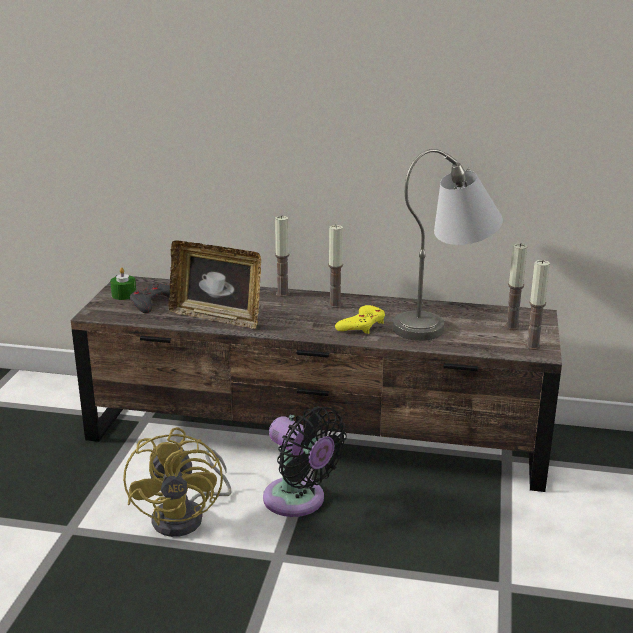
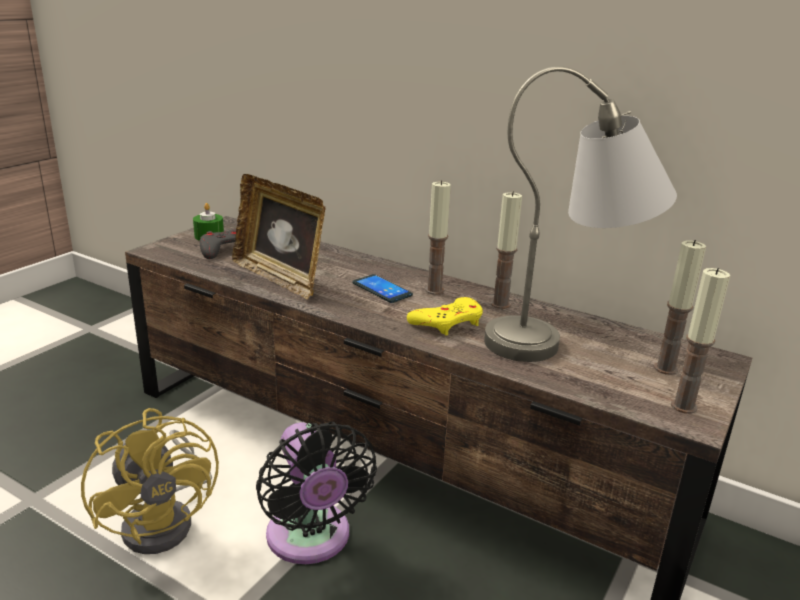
camera: 20 degrees right, 0 degrees up
yellow fan [123,427,231,537] -> yellow fan turned 45 degrees counterclockwise [81,408,219,554]
candle [275,215,290,297] -> candle moved to [491,191,522,309]
none -> phone [353,274,413,303]

